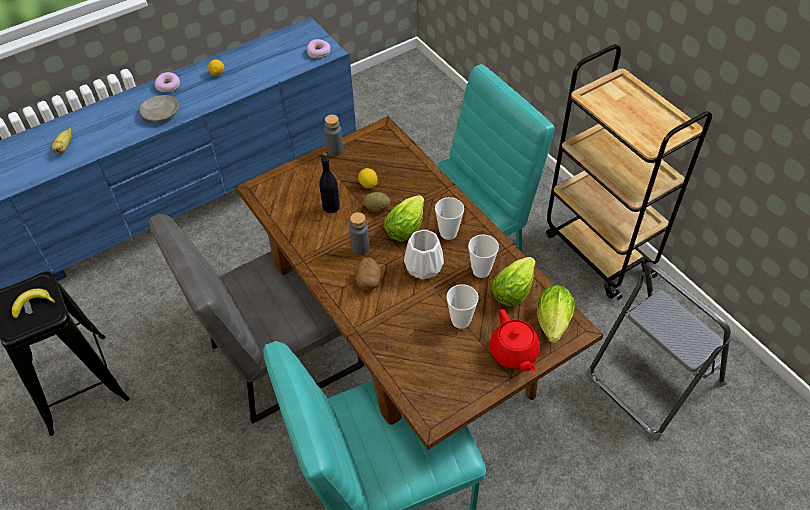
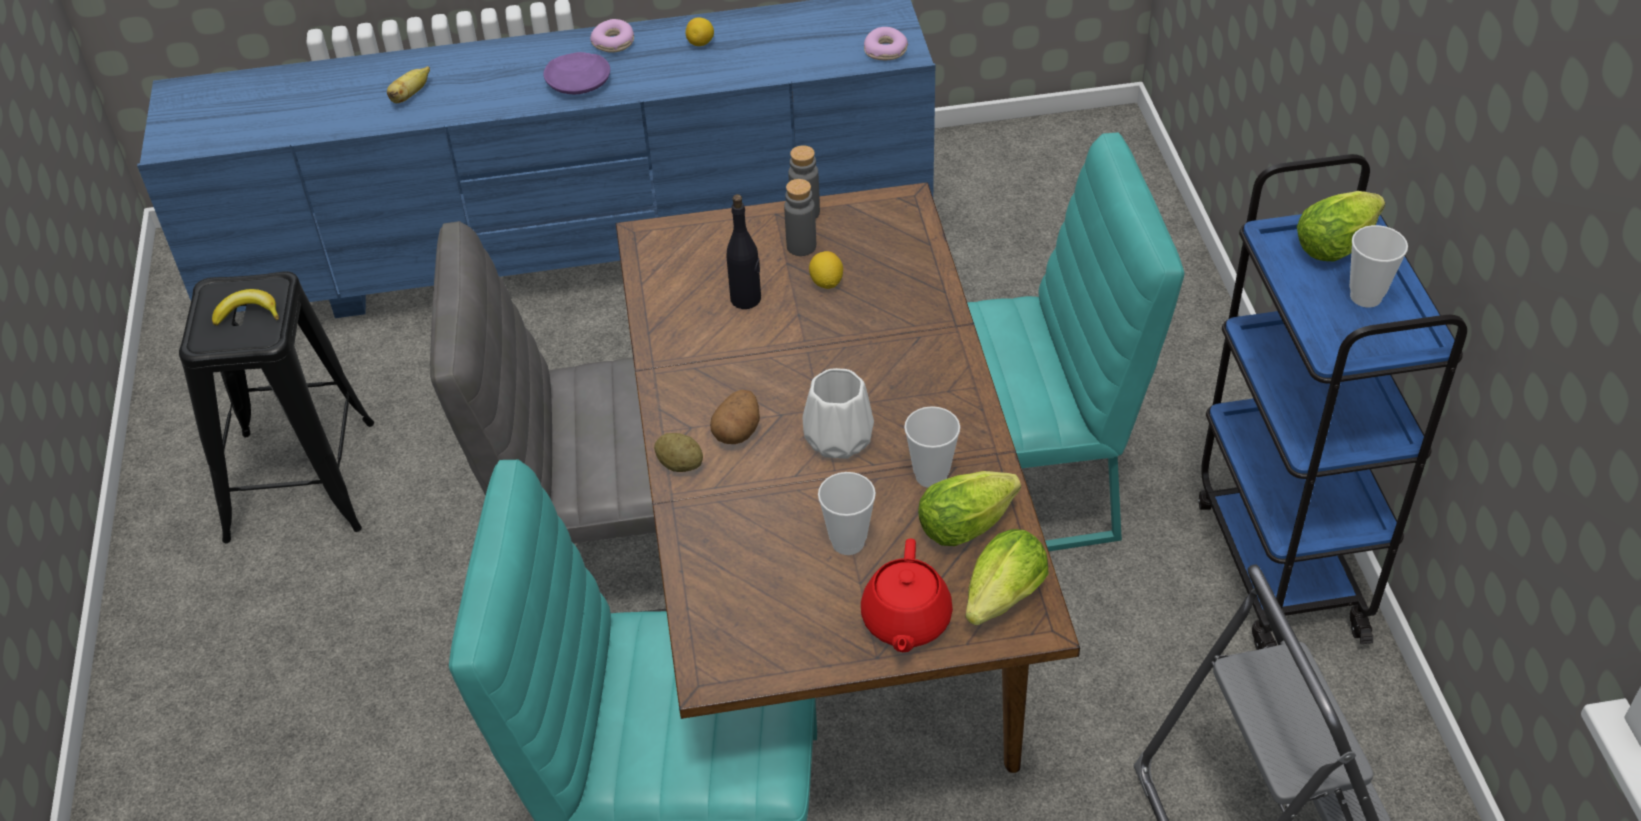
camera: 25 degrees right, 5 degrees down
beige plate [140,95,179,122] -> purple plate [543,52,610,94]
grey bottle [349,212,370,255] -> grey bottle moved to [784,179,816,256]
potato [363,192,390,212] -> potato moved to [654,433,703,472]
lettuce [384,195,424,242] -> lettuce moved to [1297,191,1385,261]
cup [435,197,464,240] -> cup moved to [1350,225,1408,308]
brown cart [546,44,712,300] -> blue cart [1198,154,1467,650]

